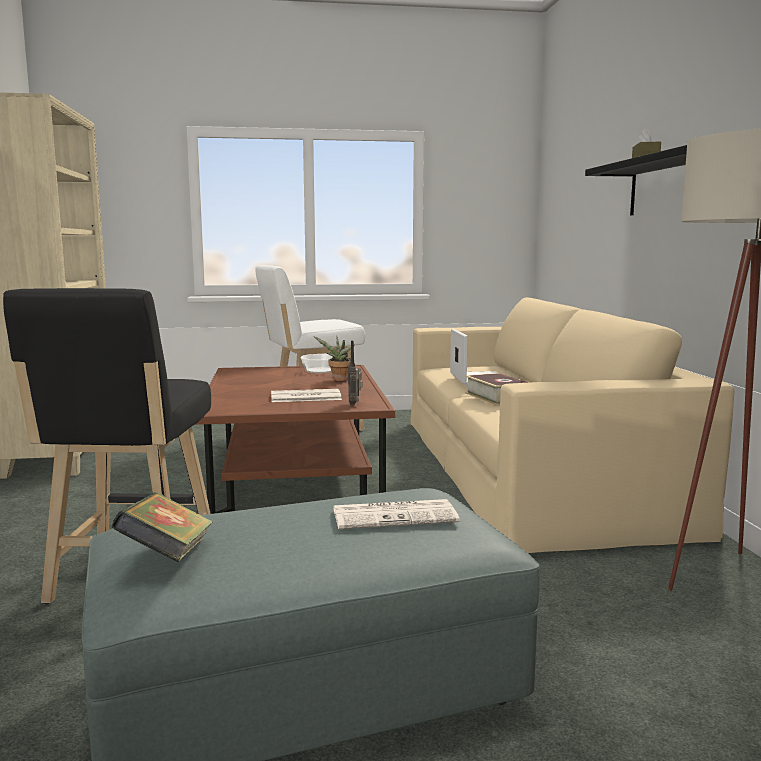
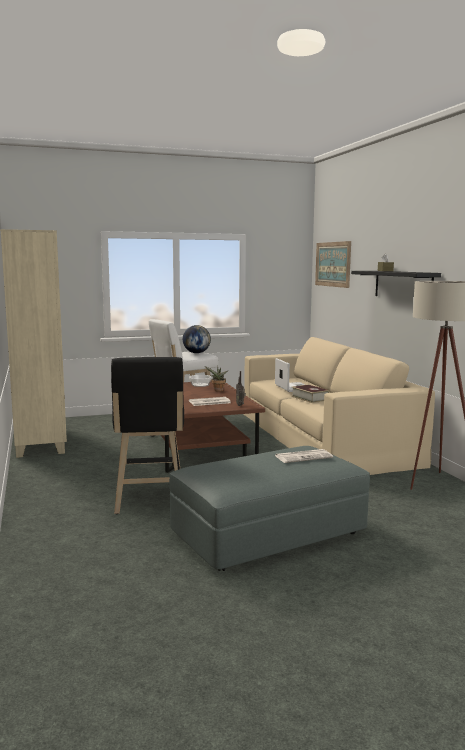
camera: 10 degrees left, 0 degrees up
book [111,492,213,562] -> none
none -> globe [183,325,211,353]
none -> picture [315,241,351,288]

